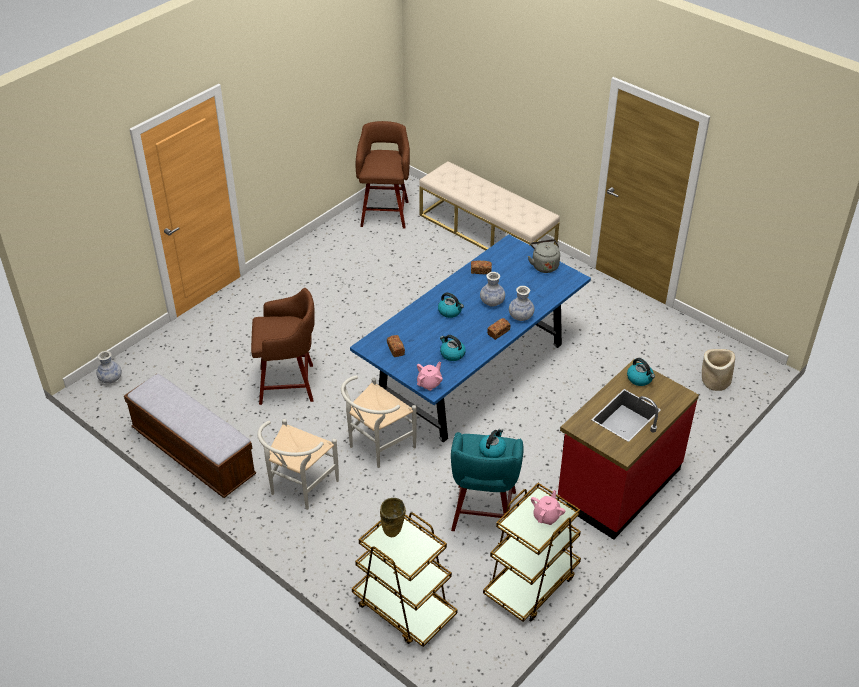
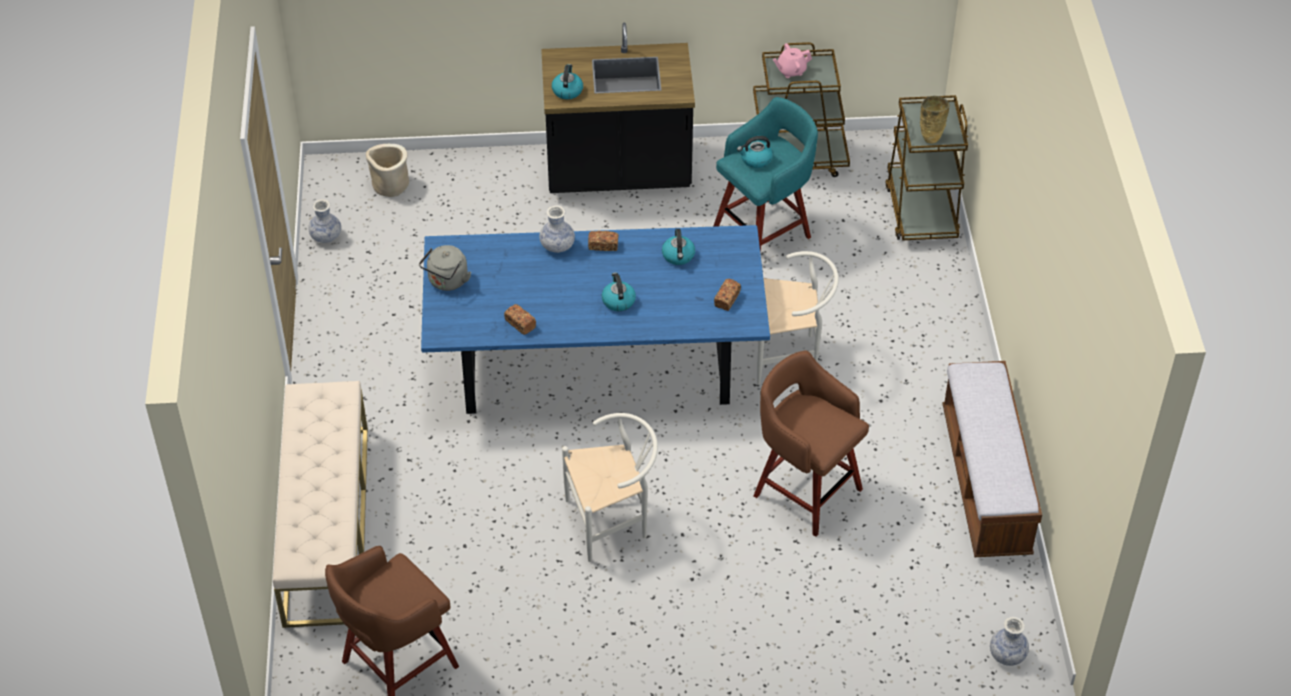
camera: 135 degrees left, 5 degrees up
white chair [257,419,339,510] -> white chair moved to [562,413,658,562]
pink teapot [417,361,443,391] -> none
vase [480,272,505,307] -> vase moved to [308,199,341,243]
red counter [558,359,699,540] -> black counter [541,22,695,193]

